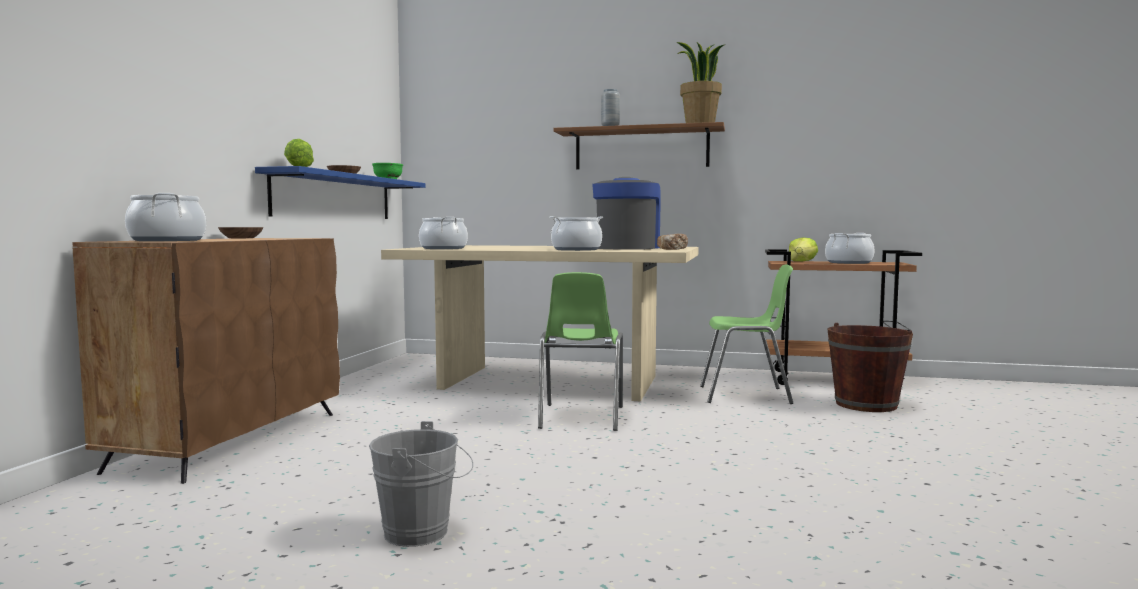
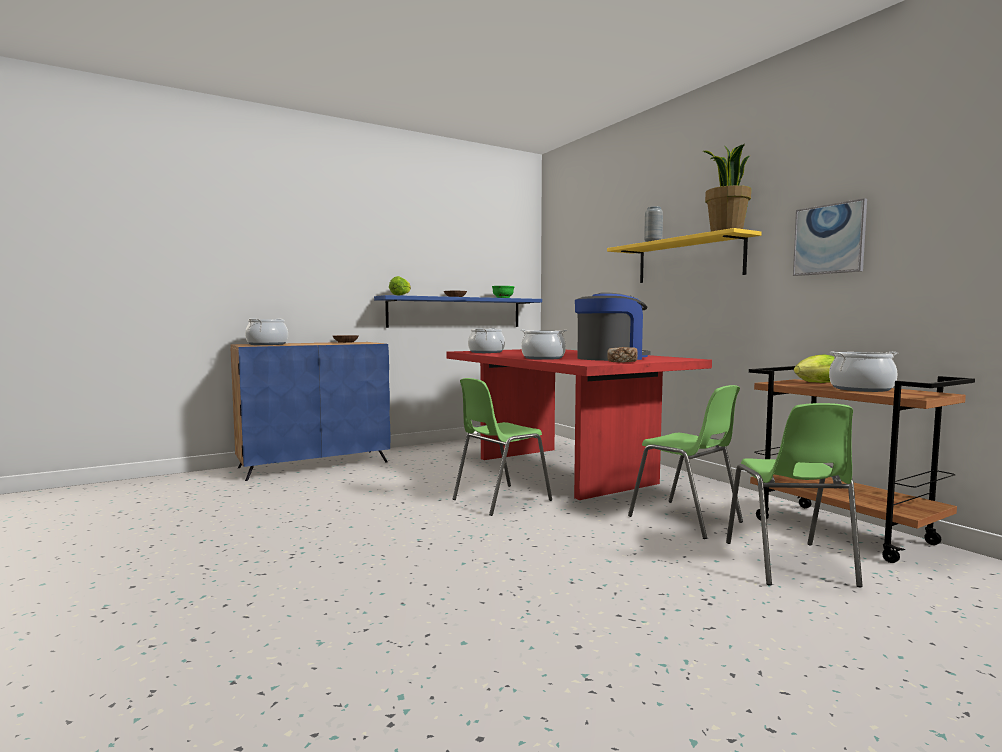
camera: 45 degrees right, 0 degrees up
brown cabinet [72,238,340,484] -> blue cabinet [230,342,390,481]
grey bucket [369,421,473,547] -> none
beige dining table [381,245,698,402] -> red dining table [447,349,712,500]
brown shelf [553,122,725,169] -> yellow shelf [607,228,762,283]
brown bucket [828,323,913,412] -> green chair [726,403,863,587]
none -> picture [793,198,867,276]

